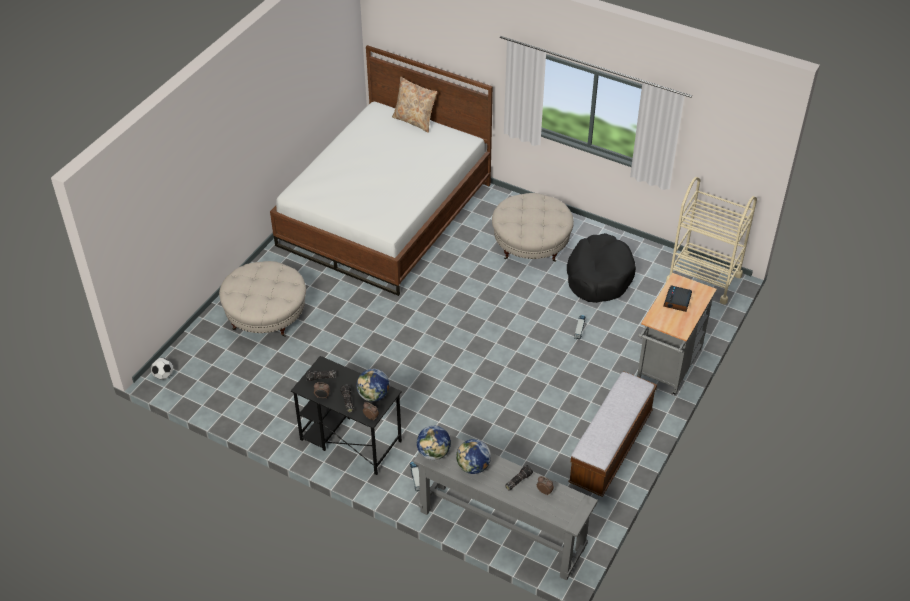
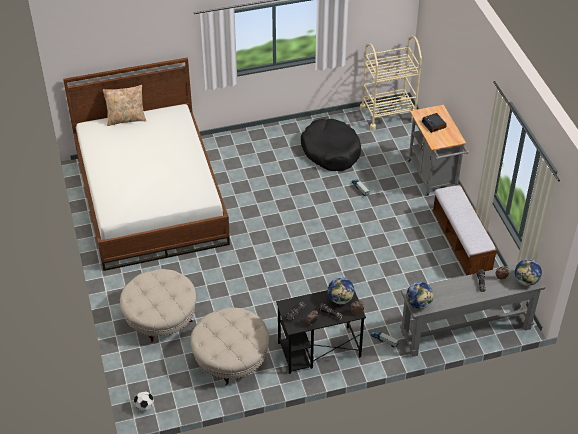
camera: 45 degrees left, 0 degrees up
globe [456,439,491,474] -> globe moved to [515,259,542,286]
beige ottoman [492,193,574,262] -> beige ottoman moved to [190,308,269,385]

